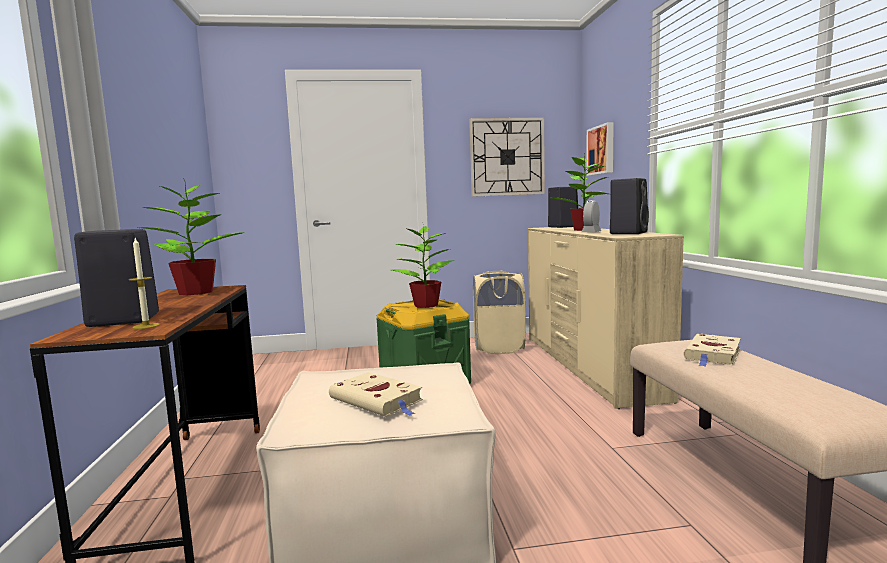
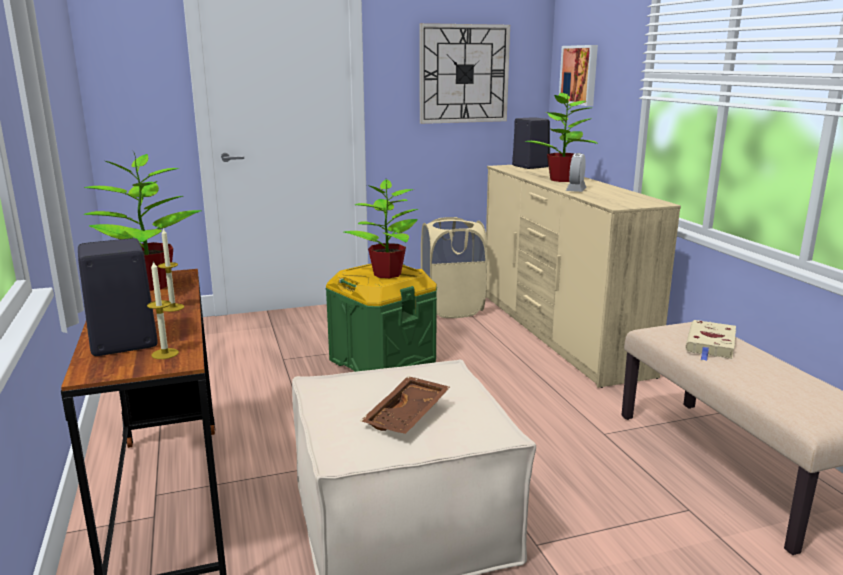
camera: 10 degrees left, 10 degrees up
beige book [329,372,423,417] -> brown tray [361,376,450,434]
black speaker [610,178,649,234] -> none
none -> candle [158,227,185,312]

